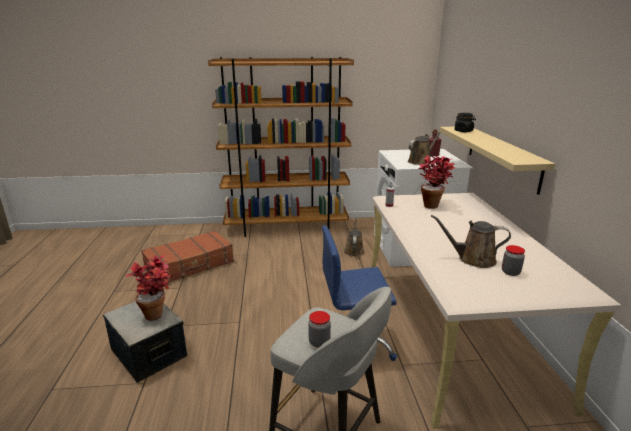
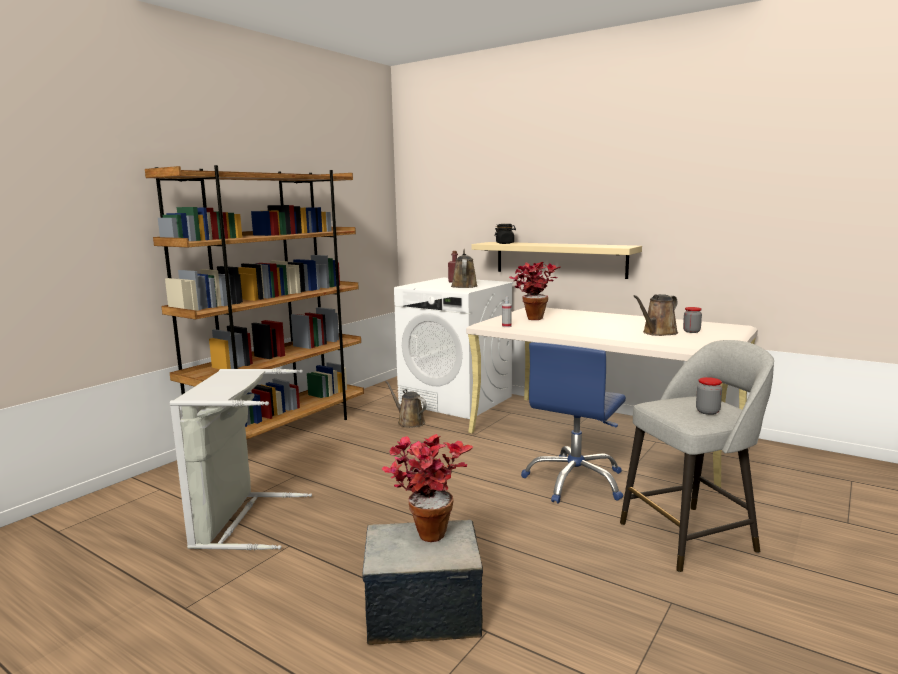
camera: 50 degrees left, 10 degrees down
brown suitcase [141,230,234,283] -> grey laundry basket [170,368,312,551]

